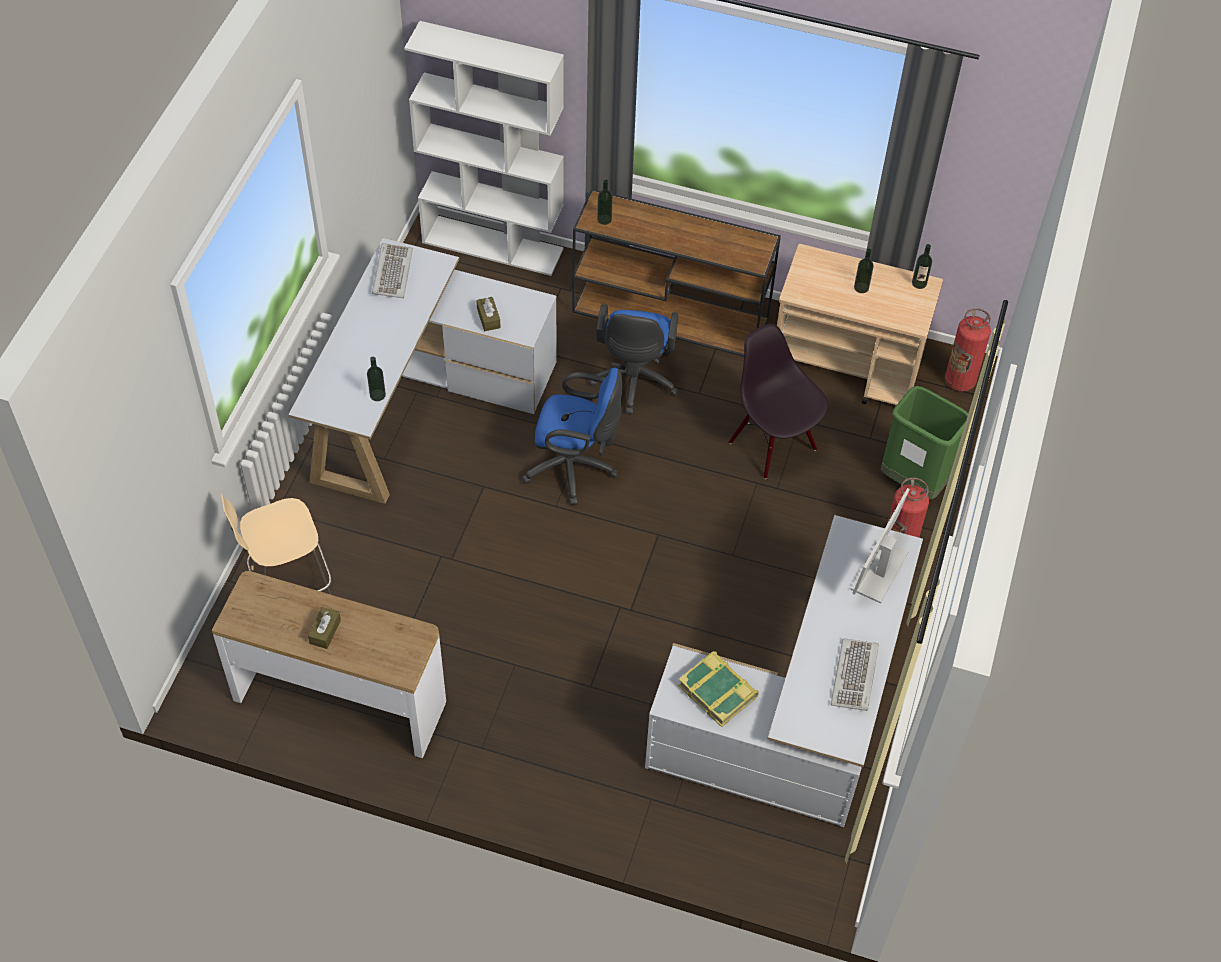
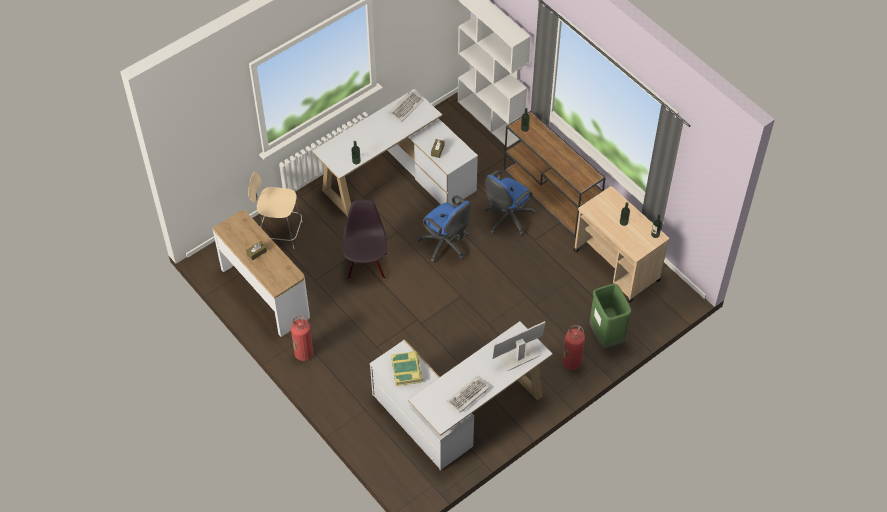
camera: 35 degrees right, 0 degrees up
black chair [729,324,828,479] -> black chair moved to [342,199,387,280]
fire extinguisher [945,308,991,391] -> fire extinguisher moved to [291,316,313,361]

